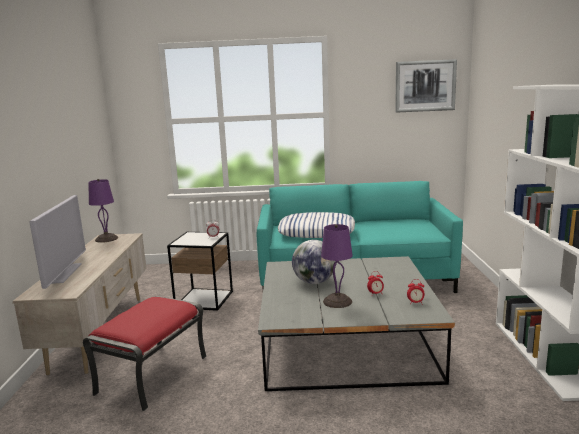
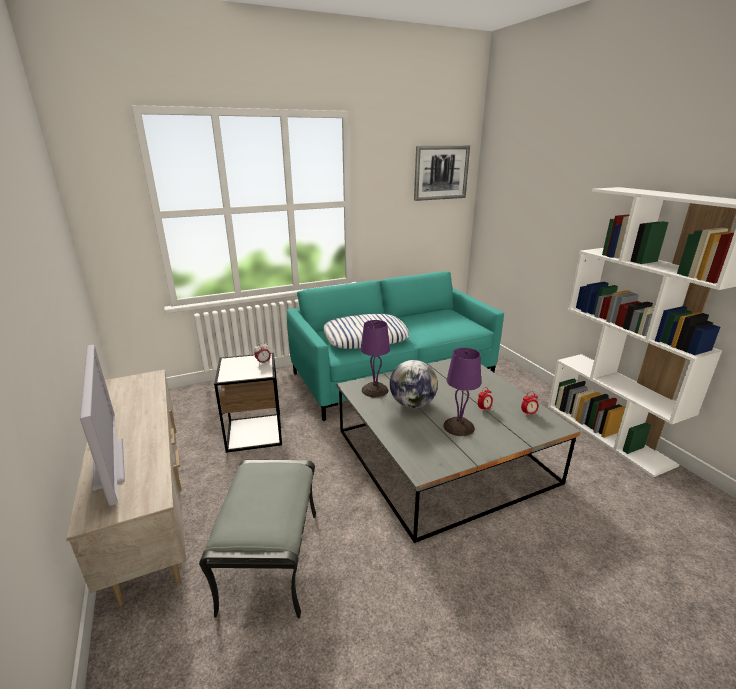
camera: 25 degrees left, 10 degrees up
red ottoman [83,296,206,411] -> grey ottoman [199,460,316,619]
purple table lamp [88,179,118,243] -> purple table lamp moved to [361,320,390,397]

